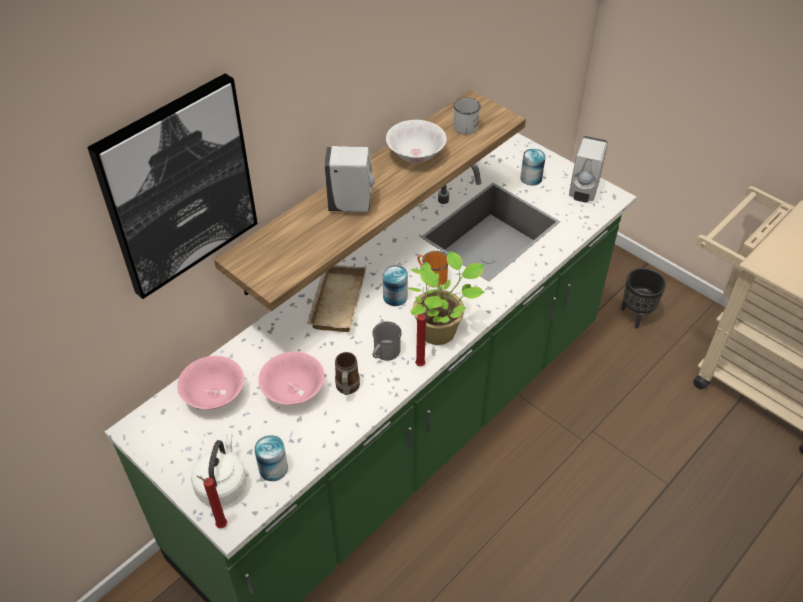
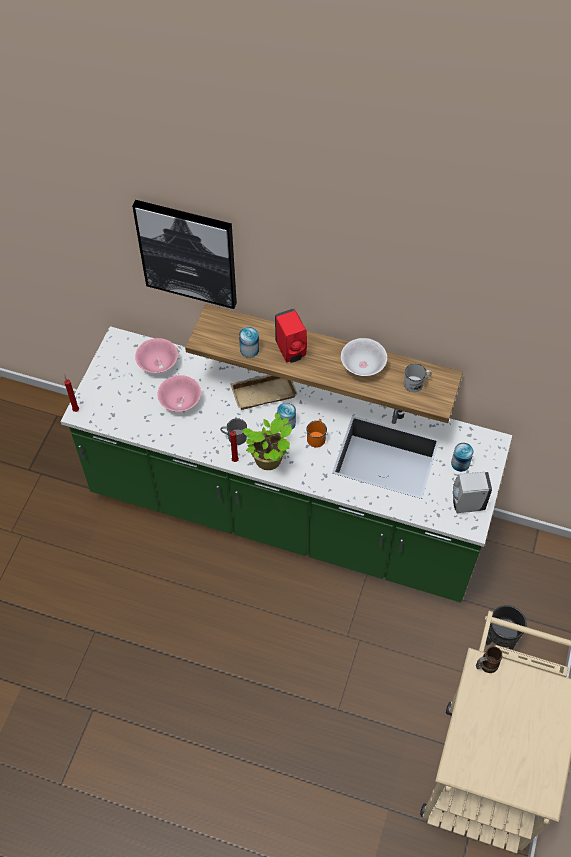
camera: 65 degrees right, 10 degrees up
white kettle [191,433,247,506] -> none
can [254,435,288,481] -> can moved to [239,327,259,358]
white soap dispenser [325,146,375,213] -> red soap dispenser [275,308,307,363]
mug [335,352,360,395] -> mug moved to [476,646,502,673]

